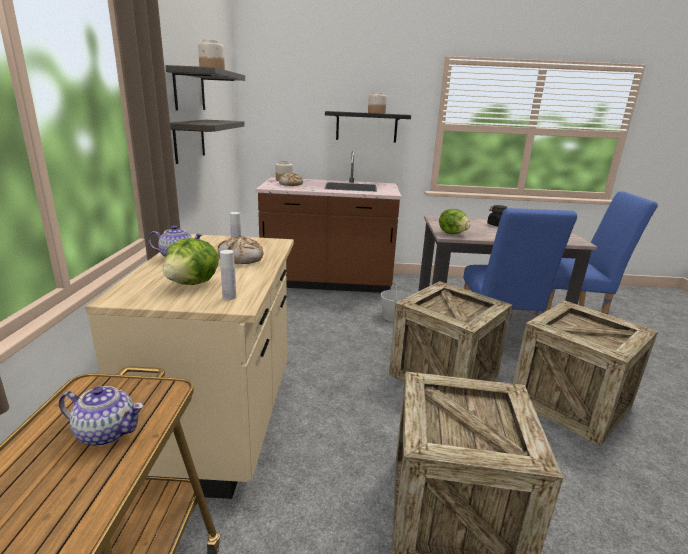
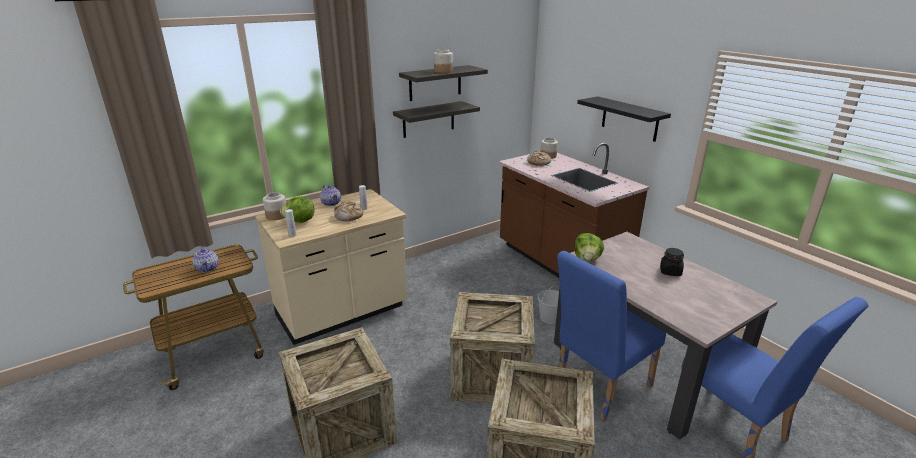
camera: 55 degrees right, 5 degrees up
jar [368,92,387,114] -> jar moved to [263,192,286,220]

